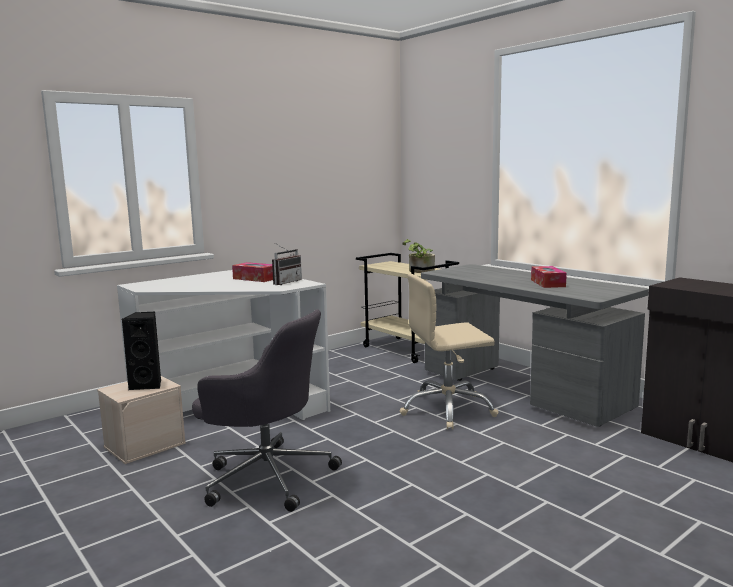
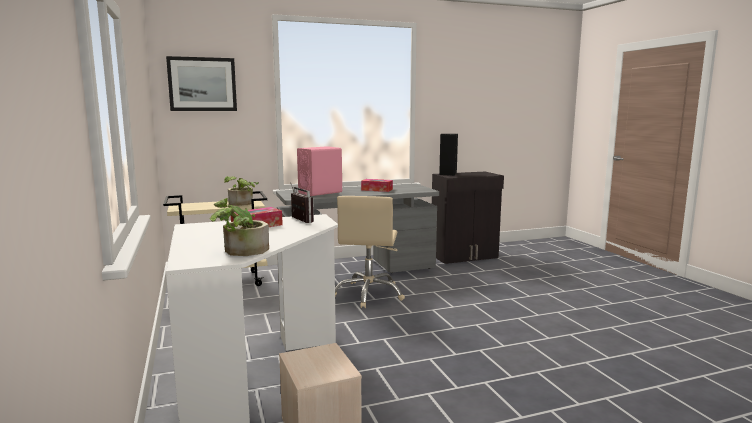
camera: 70 degrees left, 0 degrees up
black speaker [122,312,161,390] -> black speaker moved to [439,134,458,176]
grey office chair [192,309,342,512] -> none
none -> picture [166,56,237,111]
none -> potted plant [210,198,269,256]
none -> pink speaker [297,146,342,196]

